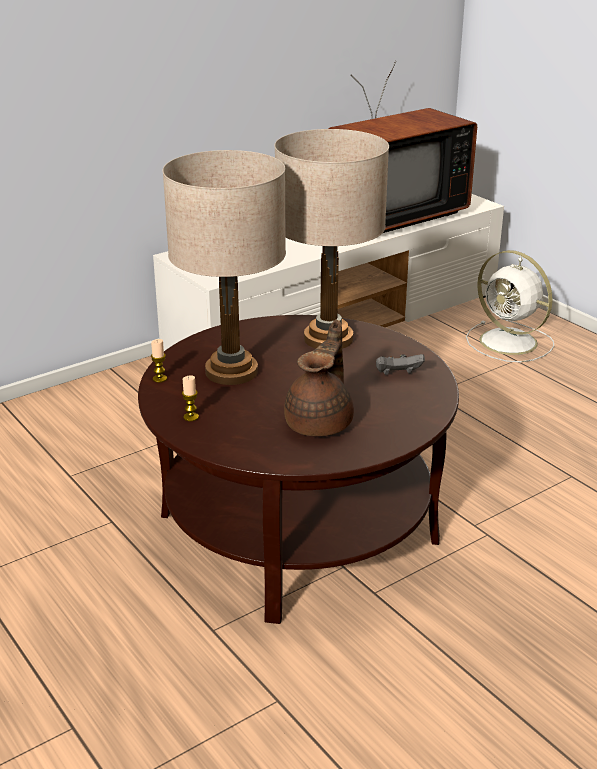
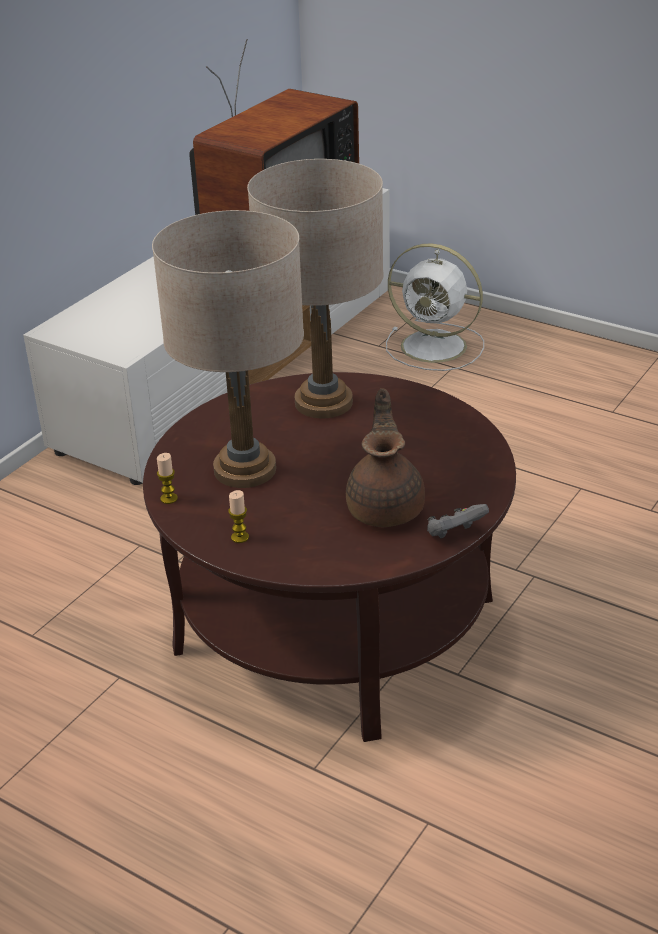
camera: 20 degrees left, 5 degrees up
grey game controller [376,354,425,375] -> grey game controller moved to [427,504,489,539]

